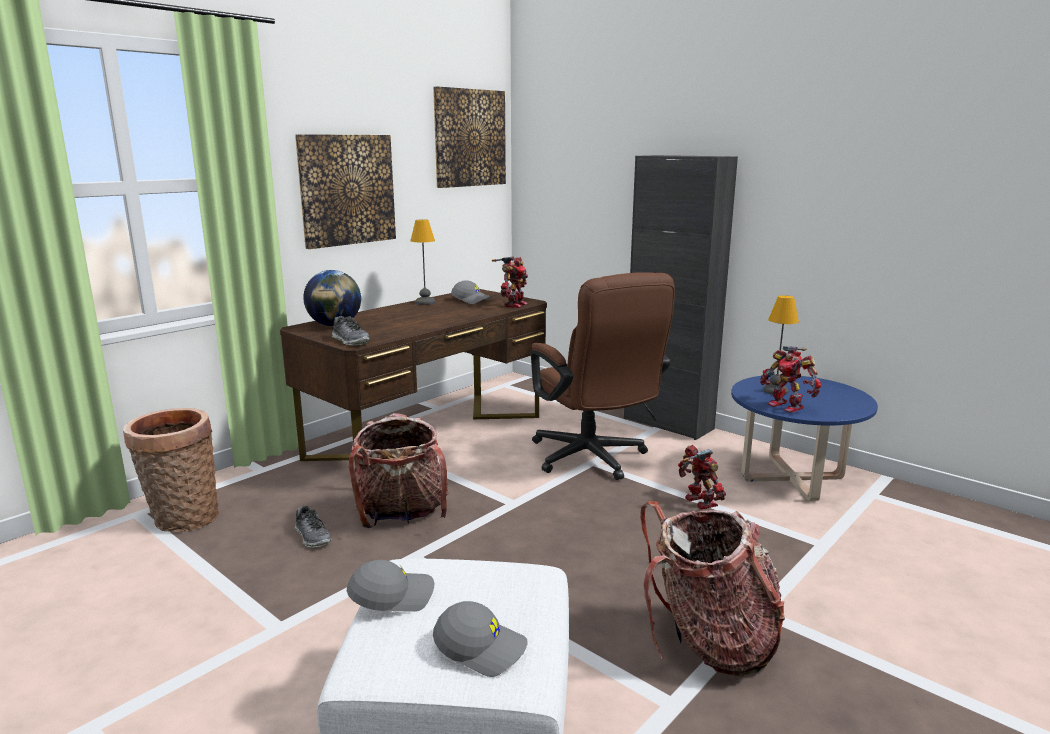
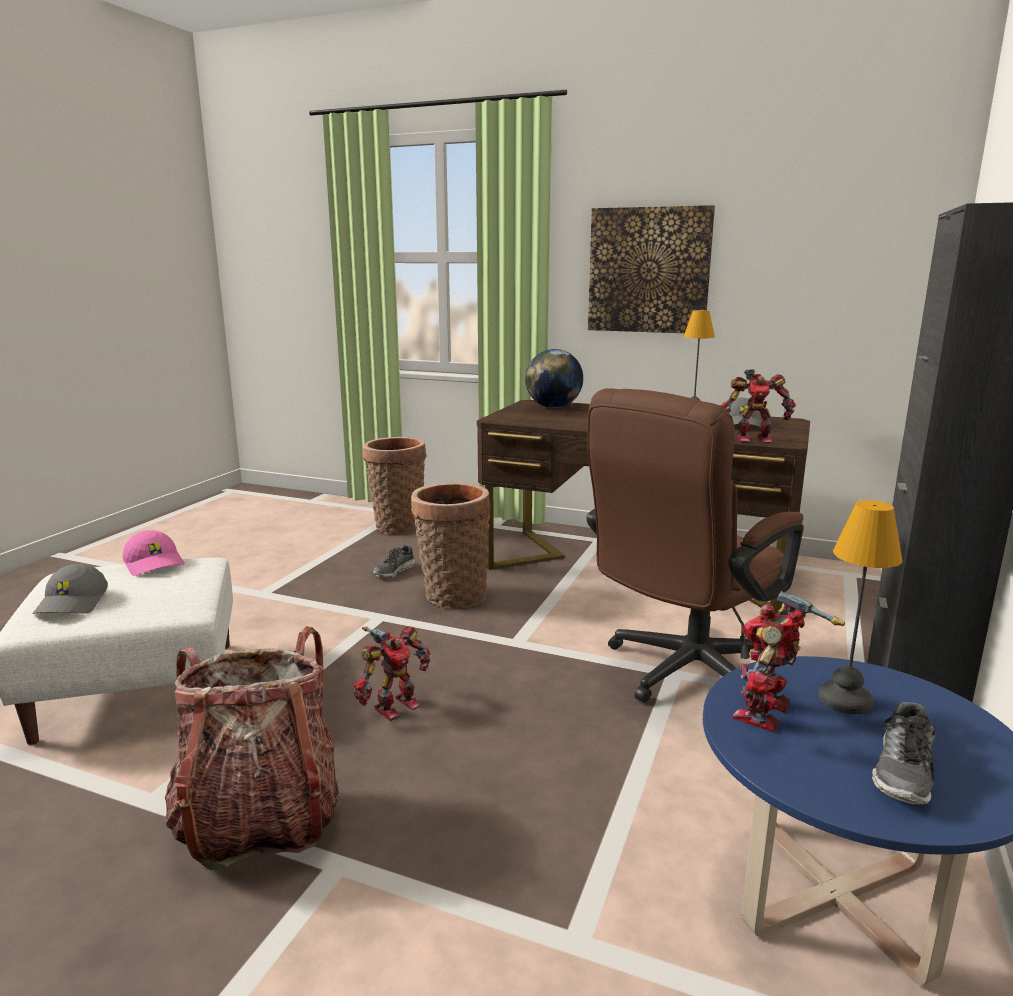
camera: 70 degrees right, 0 degrees up
shoe [332,316,370,345] -> shoe moved to [872,702,936,804]
grey cap [347,560,434,612] -> pink cap [123,530,185,576]
backpack [349,413,448,528] -> basket [411,483,490,609]
picture [433,86,506,188] -> none
toy robot [678,445,726,510] -> toy robot moved to [354,626,430,721]

